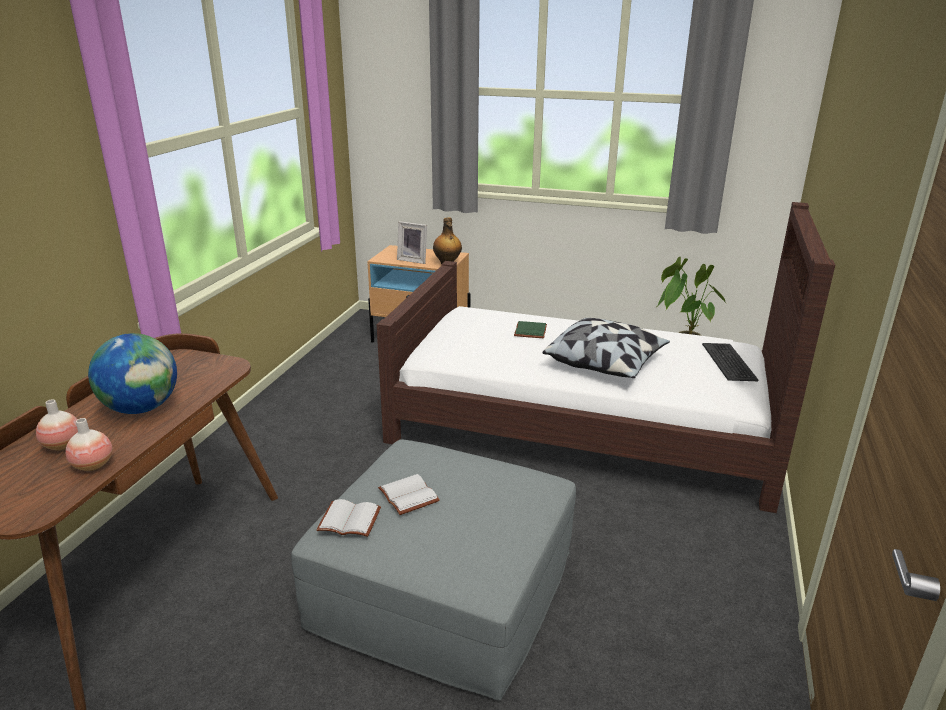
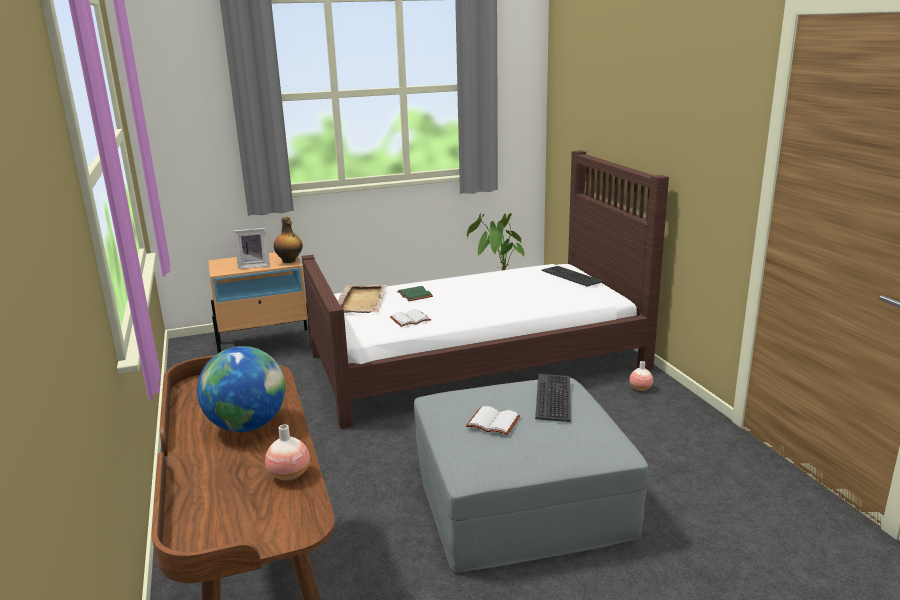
camera: 35 degrees left, 5 degrees down
vase [36,399,78,451] -> vase moved to [629,361,653,391]
white book [316,499,381,537] -> white book moved to [390,309,431,327]
pillow [543,318,670,378] -> none
none -> beige tray [338,285,387,313]
none -> keyboard [535,374,571,422]

